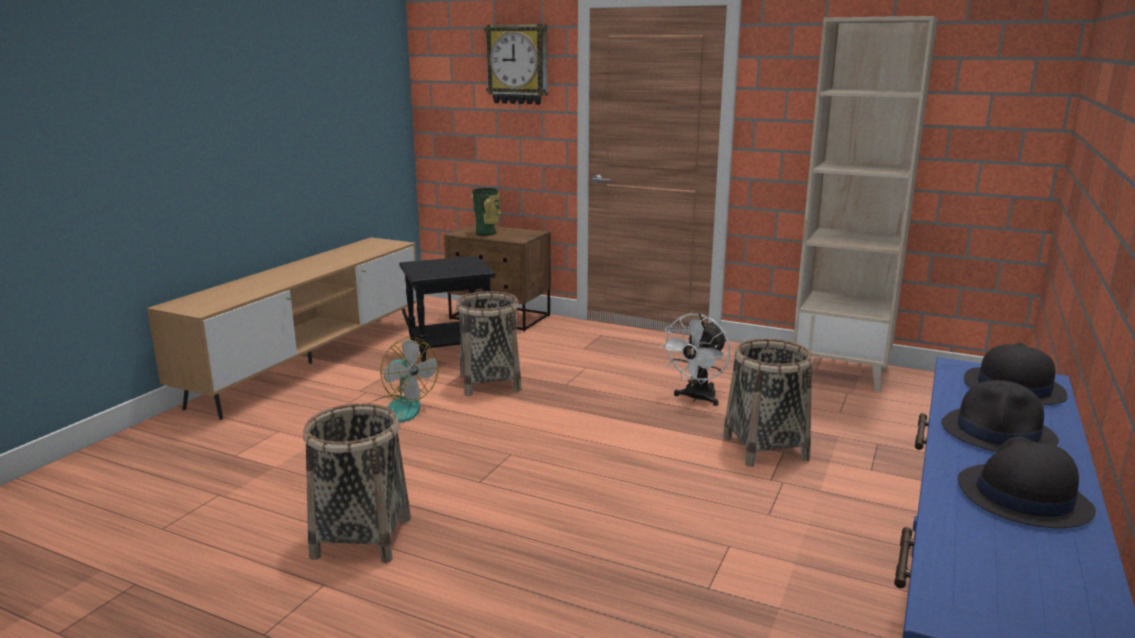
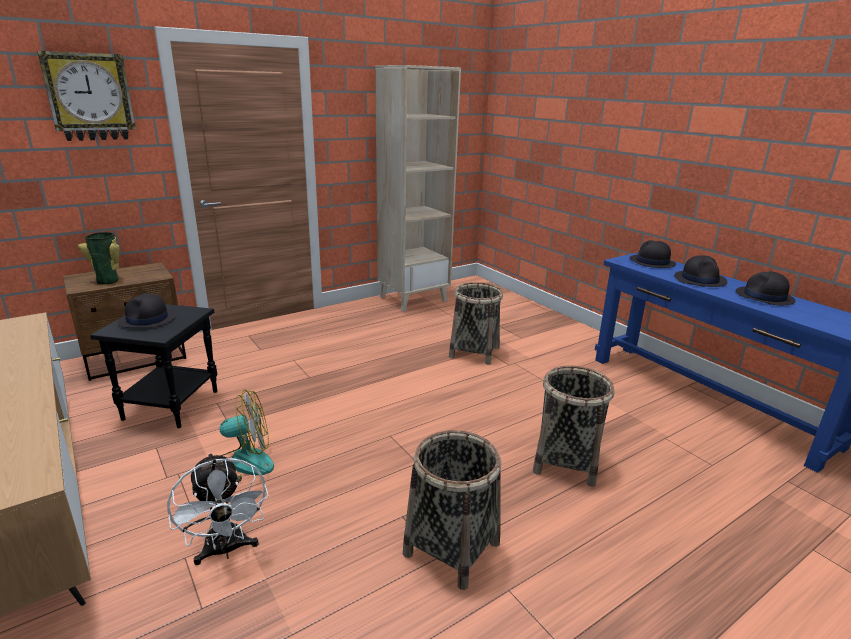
camera: 60 degrees left, 5 degrees up
basket [456,291,522,396] -> basket moved to [533,366,615,487]
white fan [660,313,730,406] -> white fan moved to [167,453,269,565]
none -> black hat [118,293,176,328]

